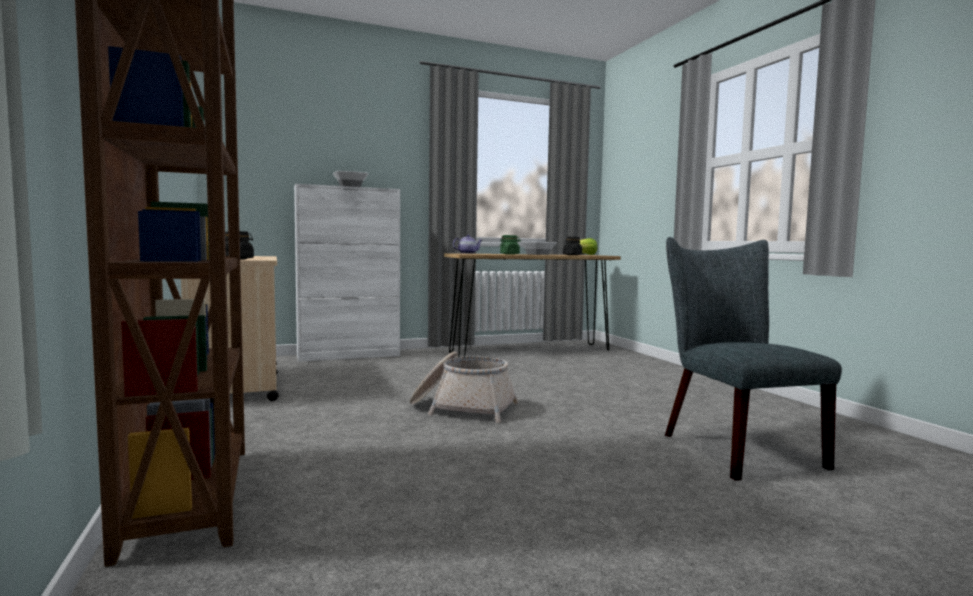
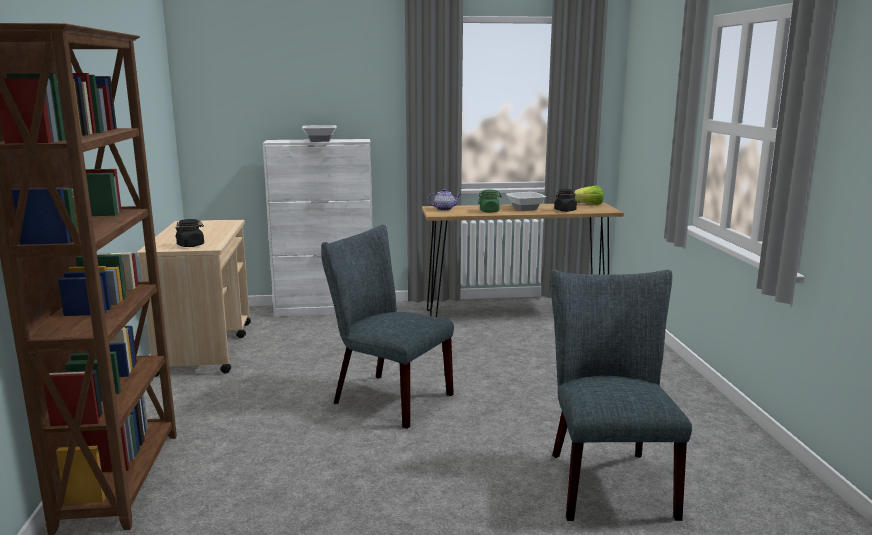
camera: 15 degrees right, 10 degrees up
basket [410,351,518,423] -> grey chair [321,225,454,429]

